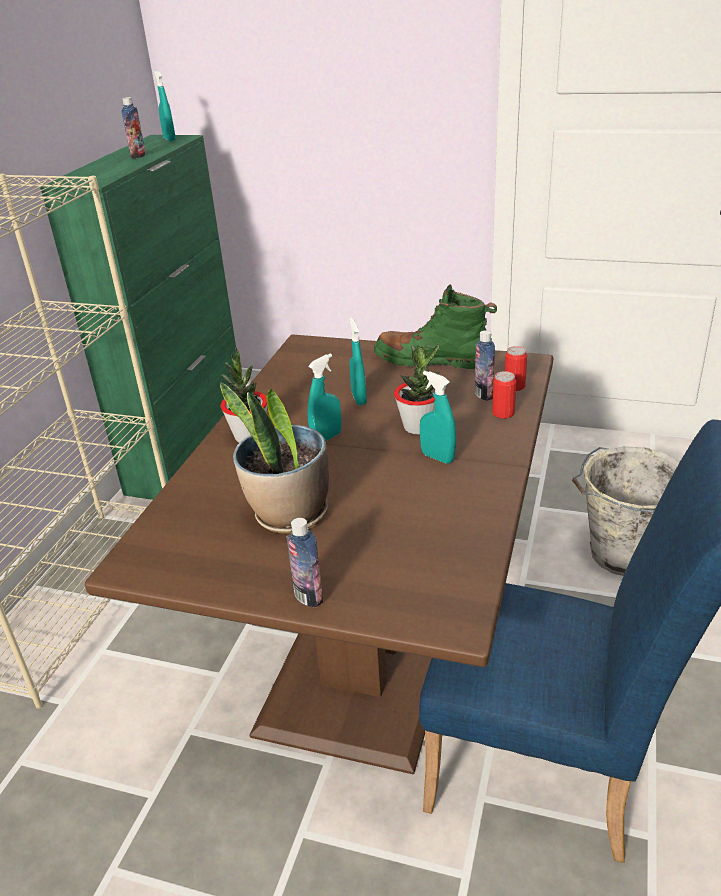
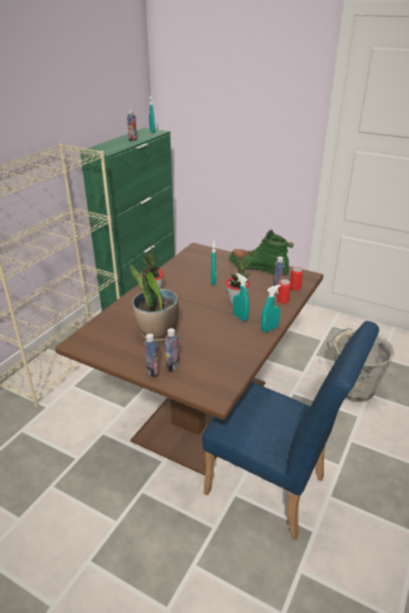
camera: 10 degrees right, 0 degrees up
turquoise spray bottle [307,353,341,441] -> turquoise spray bottle moved to [261,284,281,332]
none -> bottle [165,328,179,372]

